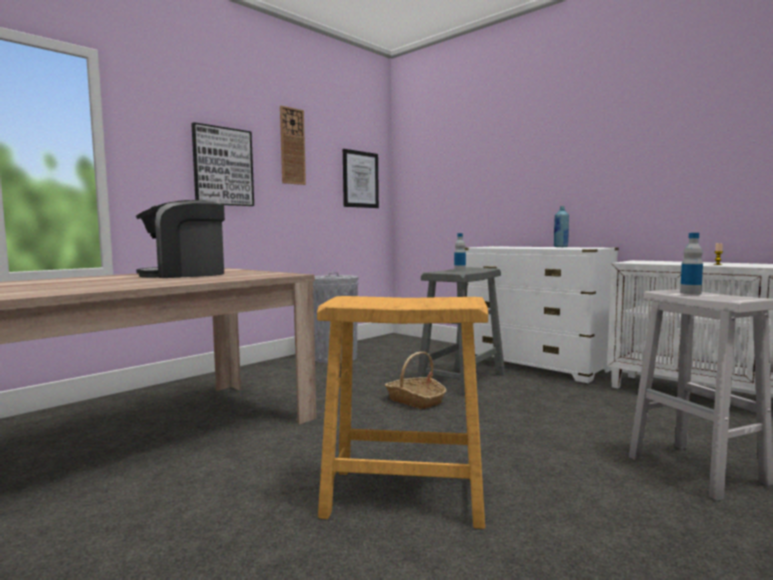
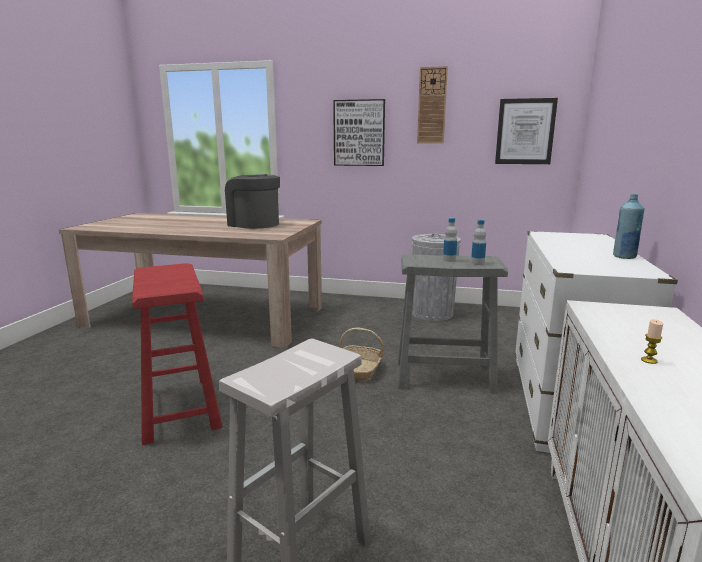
camera: 60 degrees right, 10 degrees up
beige stool [317,296,488,529] -> red stool [132,263,222,445]
bottle [680,233,703,295] -> bottle moved to [471,220,486,265]

